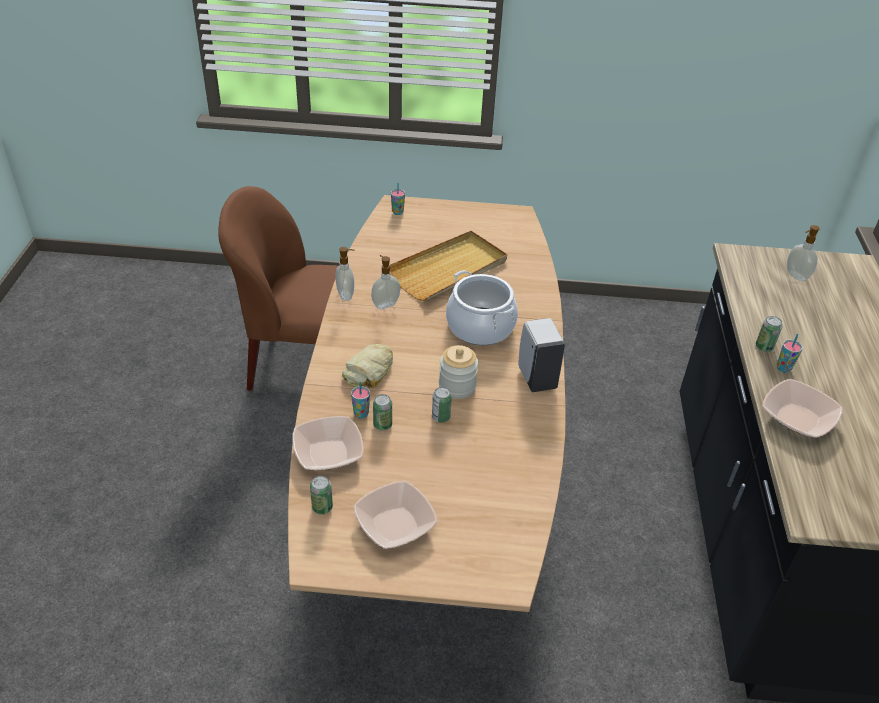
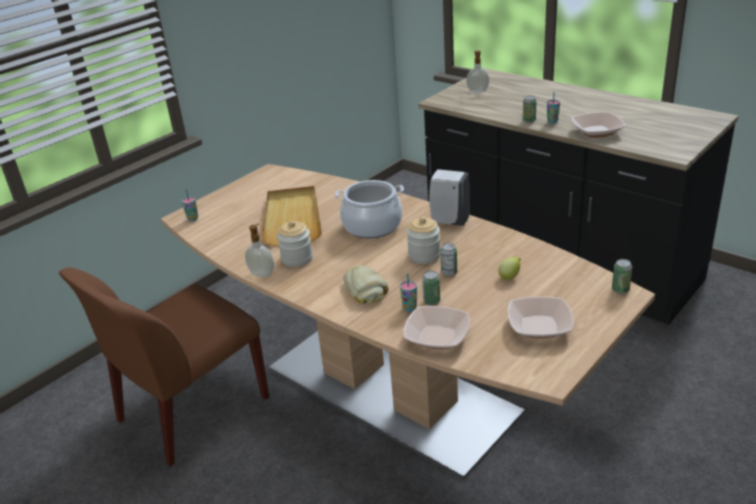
camera: 50 degrees left, 10 degrees down
can [310,476,333,514] -> can moved to [612,259,632,294]
soap dispenser [371,255,400,309] -> jar [277,221,313,267]
none -> lemon [498,256,521,280]

